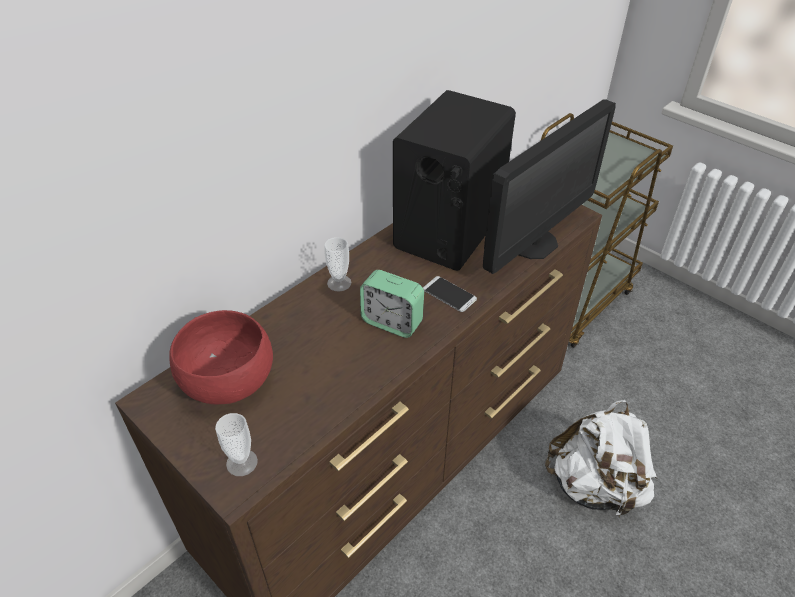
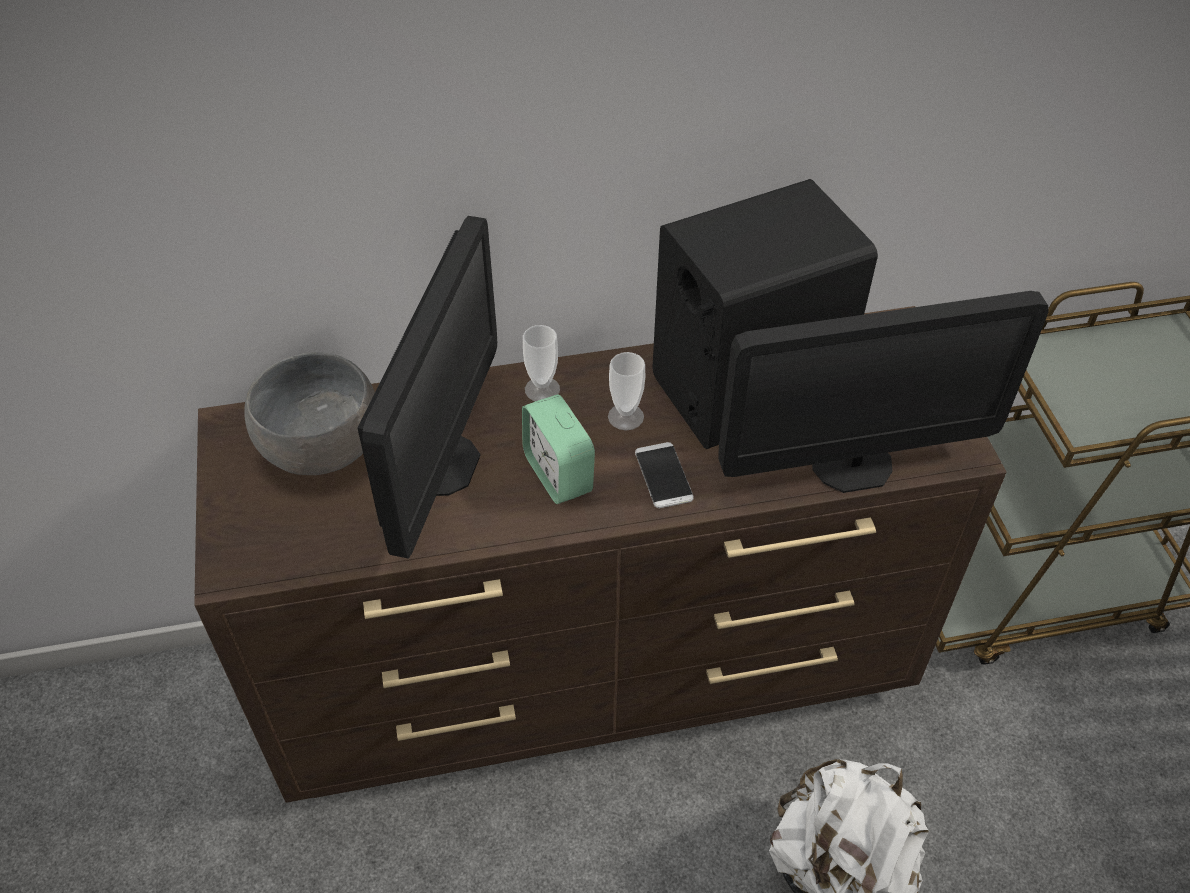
camera: 35 degrees right, 5 degrees up
red bowl [169,310,273,404] -> grey bowl [244,352,375,475]
cup [215,413,258,476] -> cup moved to [608,352,645,430]
none -> monitor [358,216,497,559]

